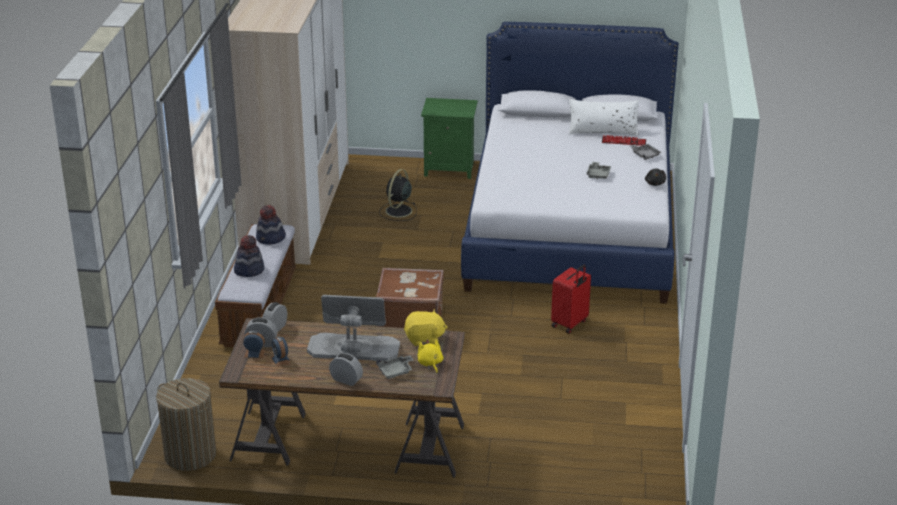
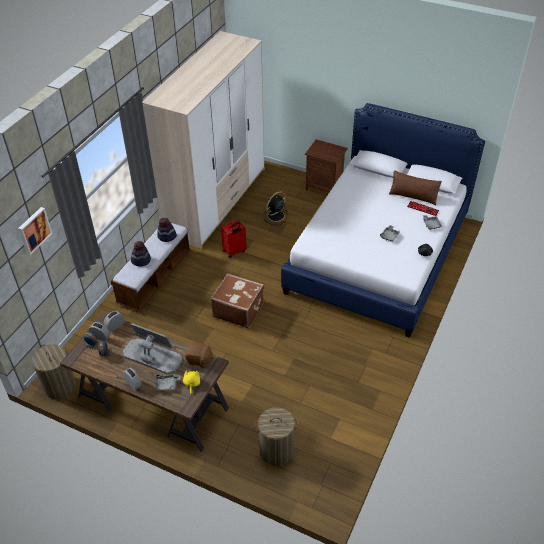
camera: 20 degrees right, 15 degrees up
yellow plush toy [404,309,448,346] -> brown plush toy [185,342,214,368]
green nightstand [421,98,478,179] -> brown nightstand [305,139,348,193]
red suitcase [551,264,591,334] -> red suitcase moved to [221,220,247,258]
white pillow [569,99,639,136] -> brown pillow [389,170,442,205]
none -> picture [18,207,52,255]
none -> laundry basket [254,407,299,466]

